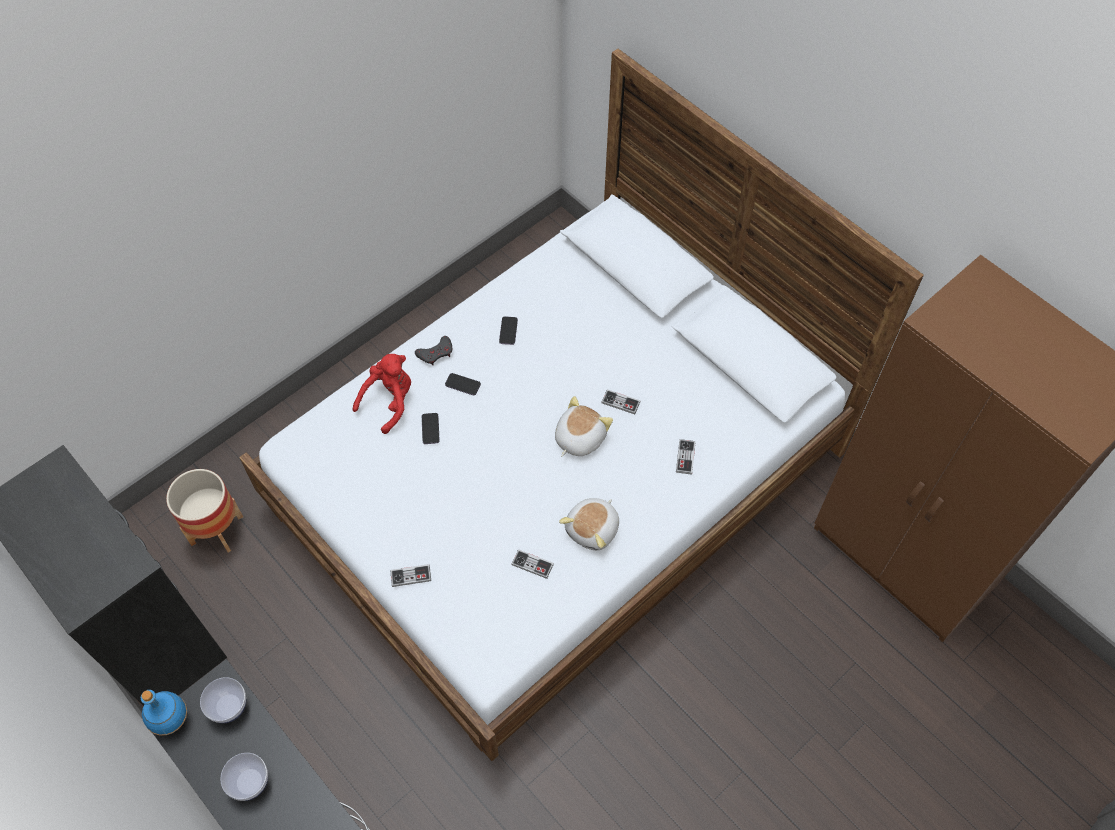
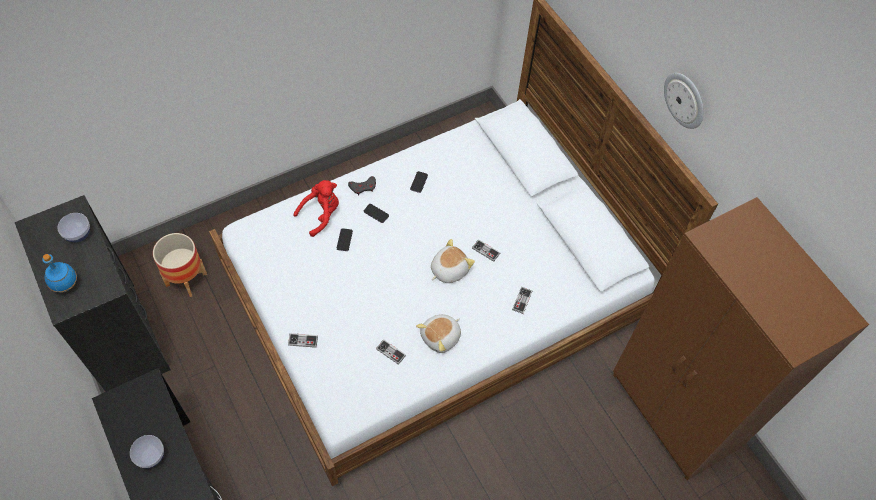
camera: 10 degrees right, 0 degrees up
blue bottle [141,690,187,736] -> blue bottle moved to [42,254,77,293]
bowl [200,677,246,723] -> bowl moved to [58,213,90,242]
none -> wall clock [664,73,704,129]

